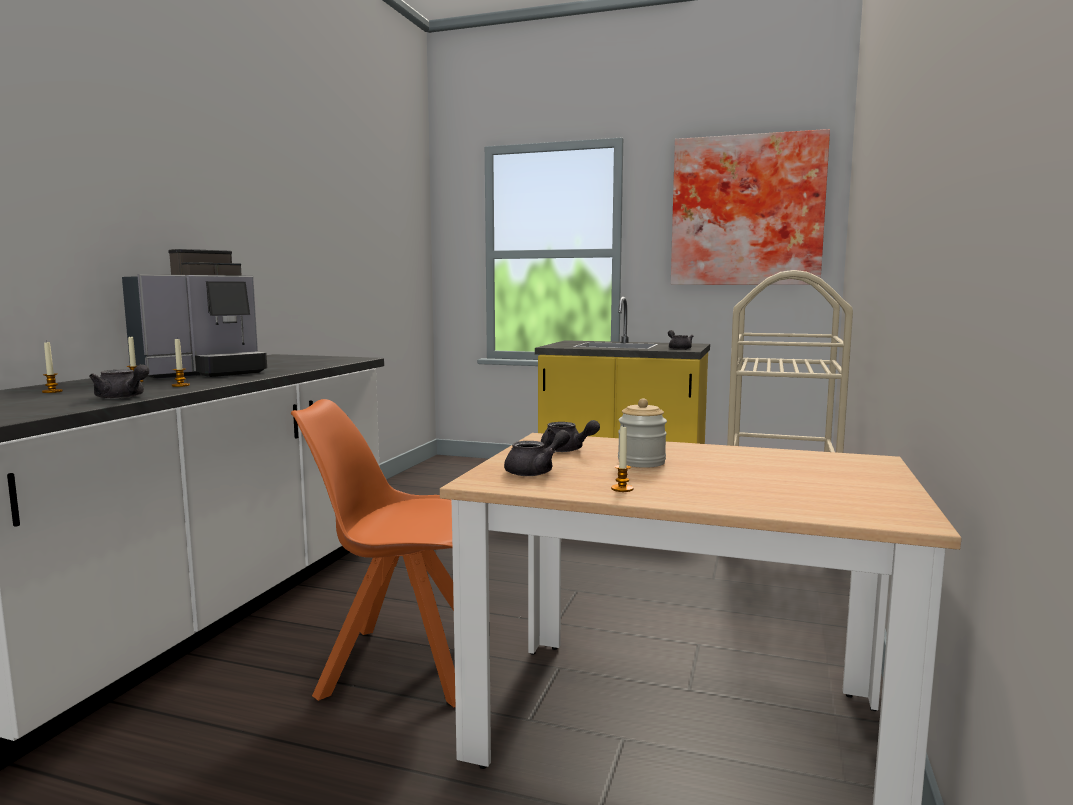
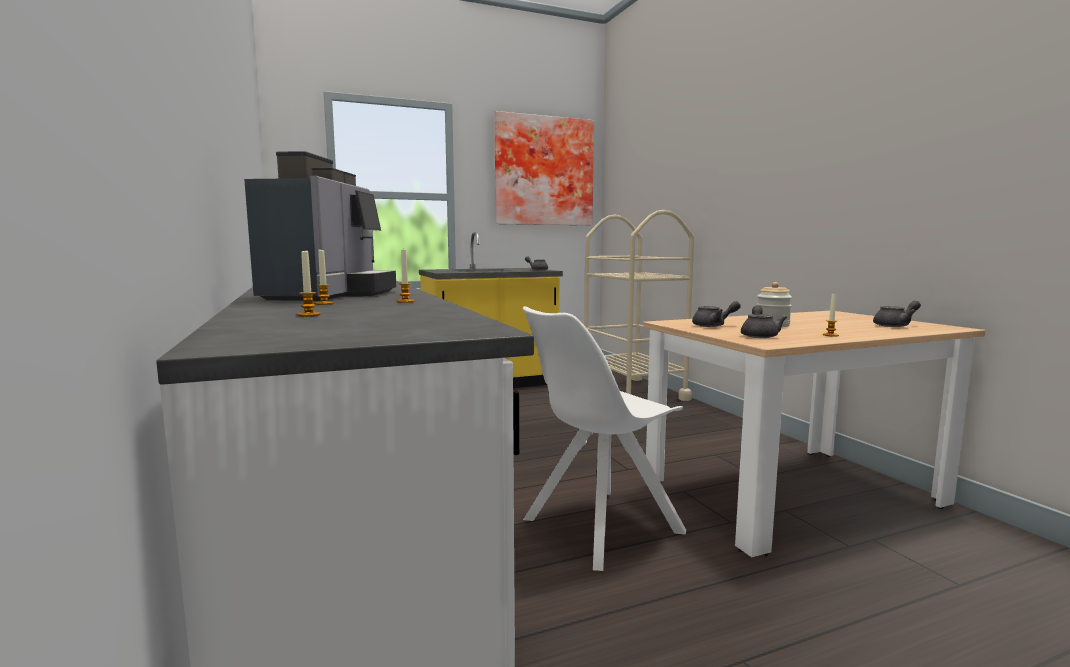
camera: 40 degrees left, 0 degrees up
grey teapot [89,364,149,399] -> grey teapot moved to [873,301,921,327]
orange chair [291,399,456,708] -> white chair [523,306,686,571]

